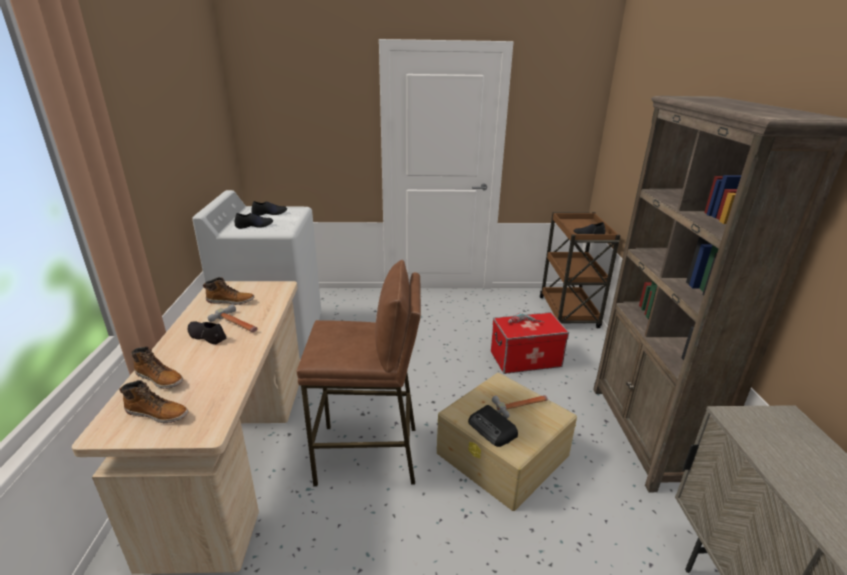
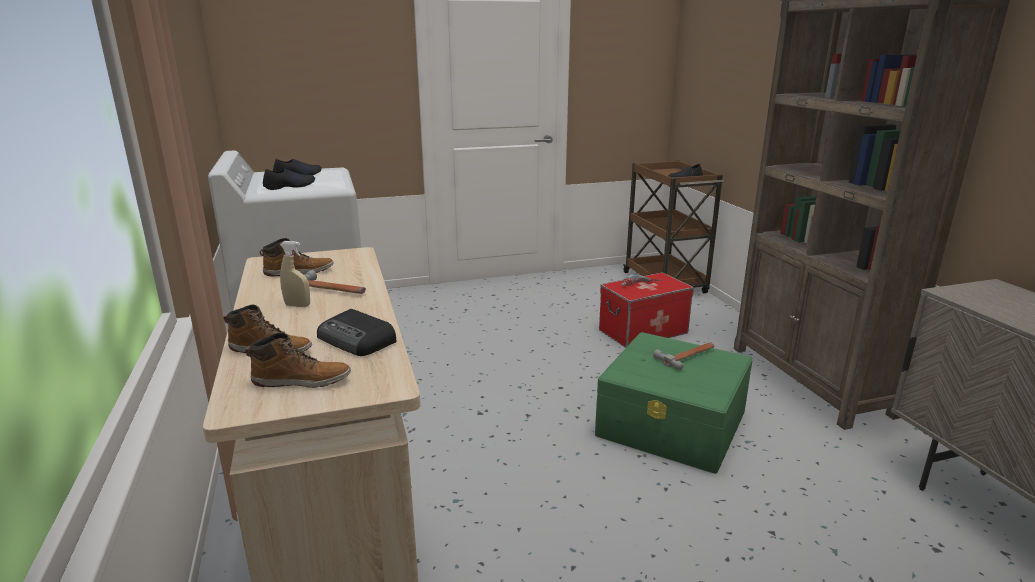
camera: 15 degrees left, 5 degrees down
black shoe [188,321,227,344] -> beige spray bottle [280,241,310,307]
brown stool [297,260,421,486] -> none
beige storage box [437,372,577,511] -> green storage box [595,332,753,474]
radio [468,405,518,447] -> radio moved to [317,309,397,356]

